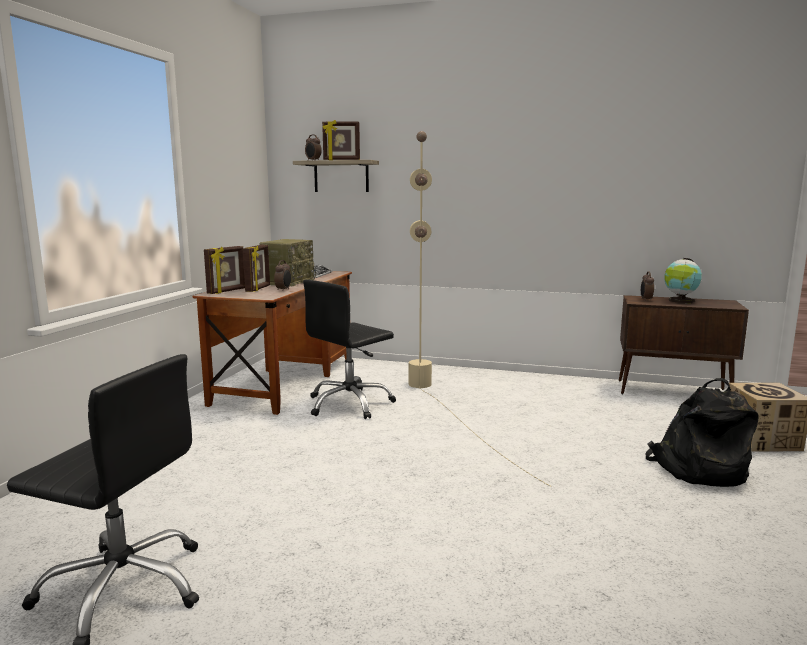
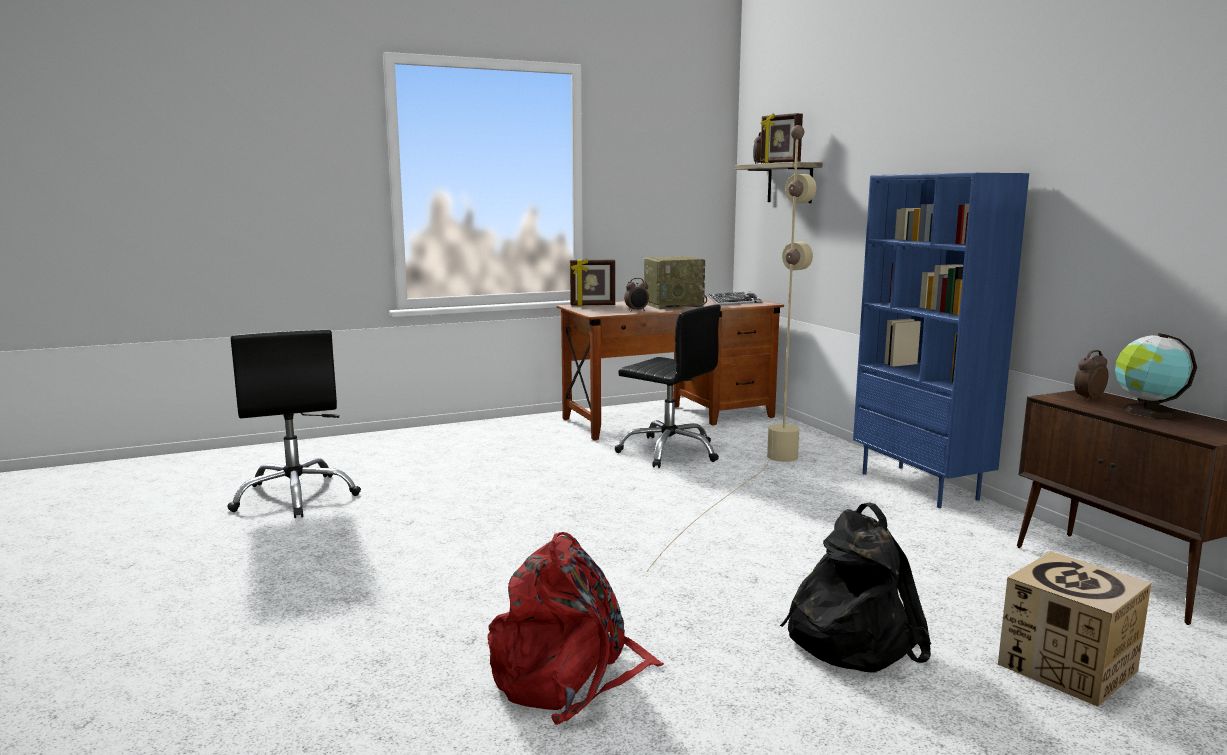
camera: 50 degrees right, 0 degrees up
picture frame [243,245,270,292] -> none
black office chair [303,280,396,419] -> black office chair turned 150 degrees counterclockwise [615,305,721,468]
none -> red backpack [488,532,664,725]
none -> blue bookcase [853,173,1029,508]

